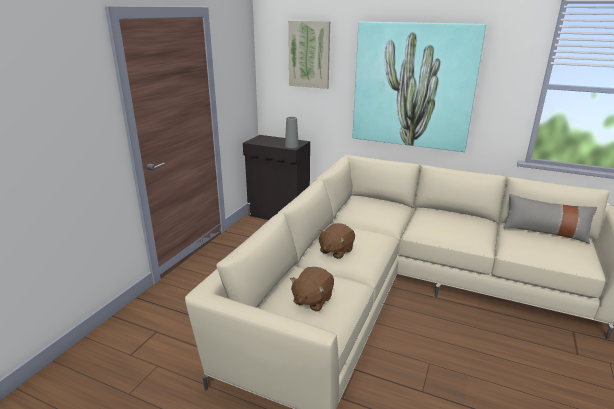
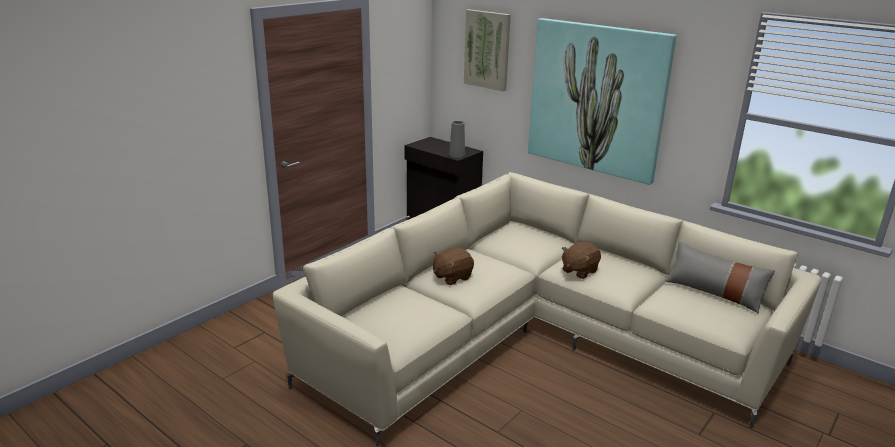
camera: 15 degrees right, 0 degrees up
brown plush toy [290,267,334,311] -> brown plush toy moved to [562,242,601,279]

